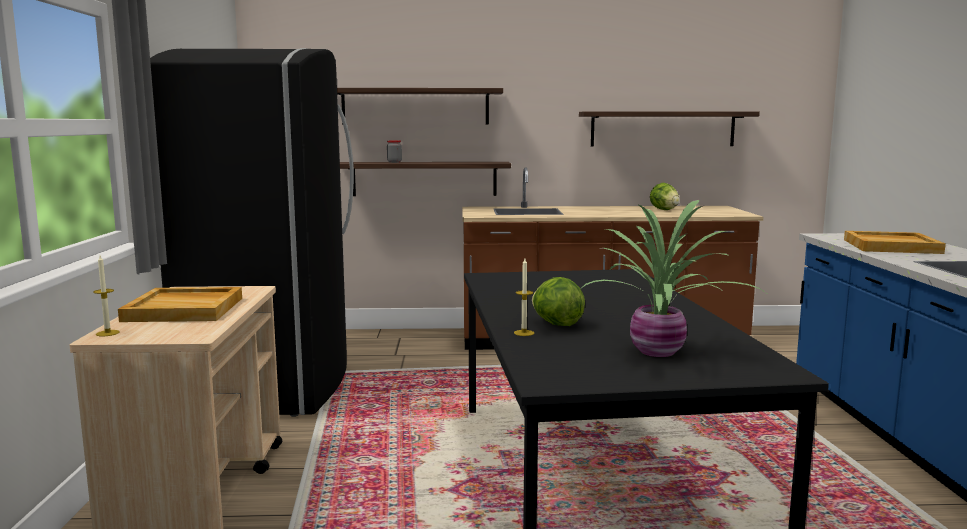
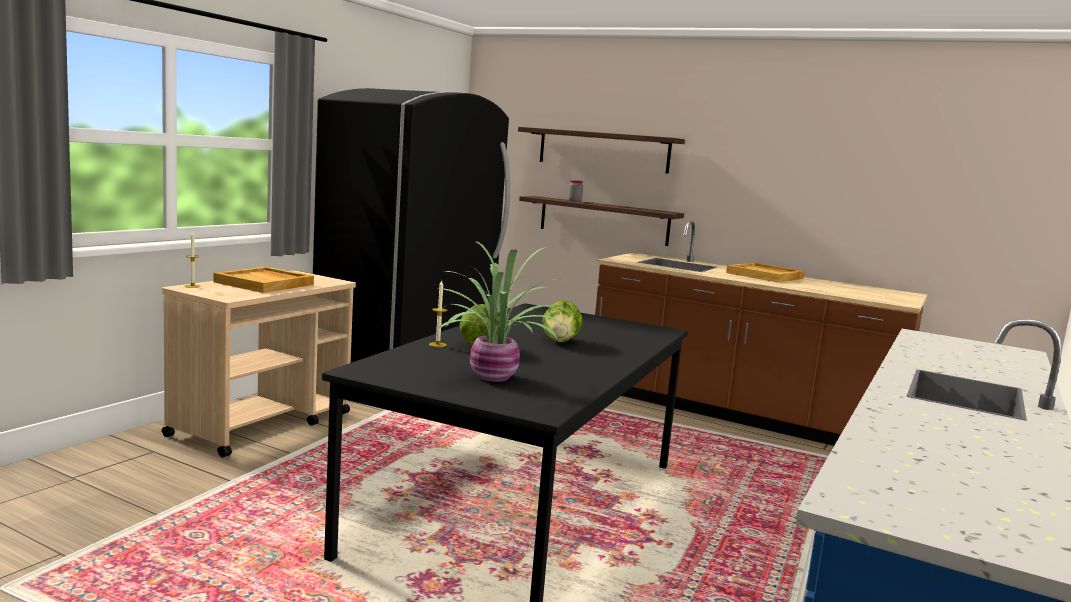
camera: 30 degrees right, 0 degrees up
shelf [579,111,760,146] -> none
lettuce [650,183,680,210] -> lettuce moved to [542,300,583,342]
beige tray [844,231,946,254] -> beige tray moved to [726,262,805,283]

